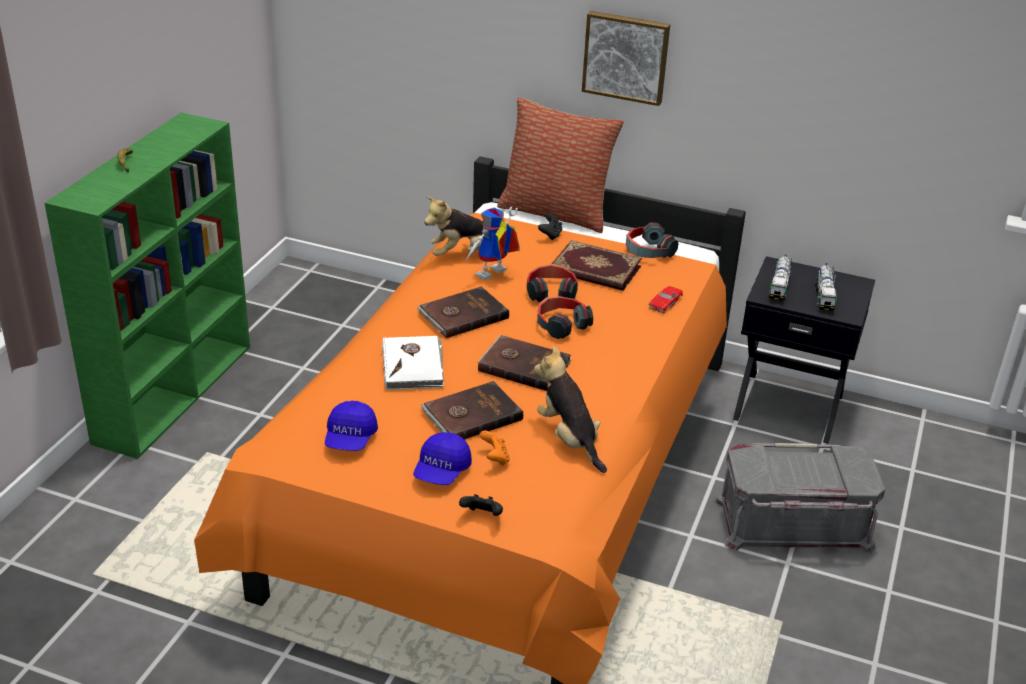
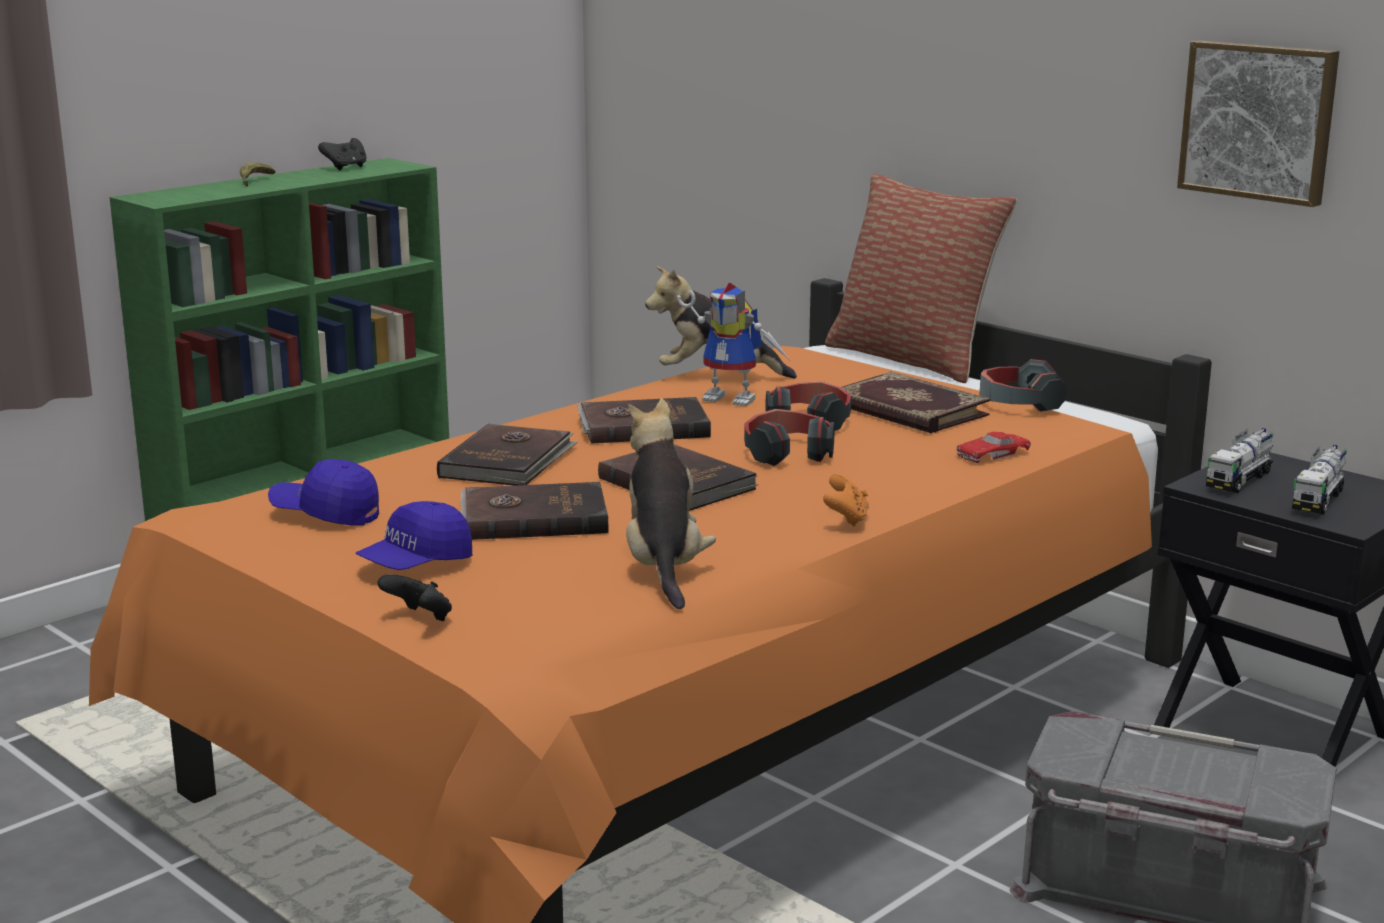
camera: 25 degrees right, 15 degrees down
blue cap [325,401,378,451] -> blue cap turned 75 degrees clockwise [268,459,379,526]
white book [382,335,444,390] -> brown book [437,424,578,486]
toy robot [465,207,520,280] -> toy robot turned 135 degrees counterclockwise [677,283,790,406]
orange game controller [480,431,510,466] -> orange game controller moved to [823,474,869,526]
black game controller [538,213,562,240] -> black game controller moved to [318,138,367,170]
picture [582,11,670,106] -> picture moved to [1177,40,1340,207]

